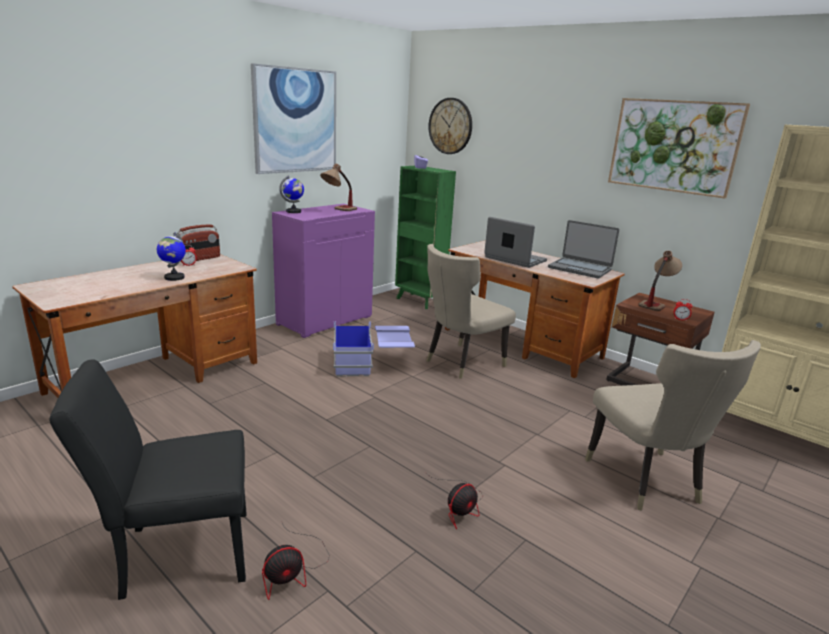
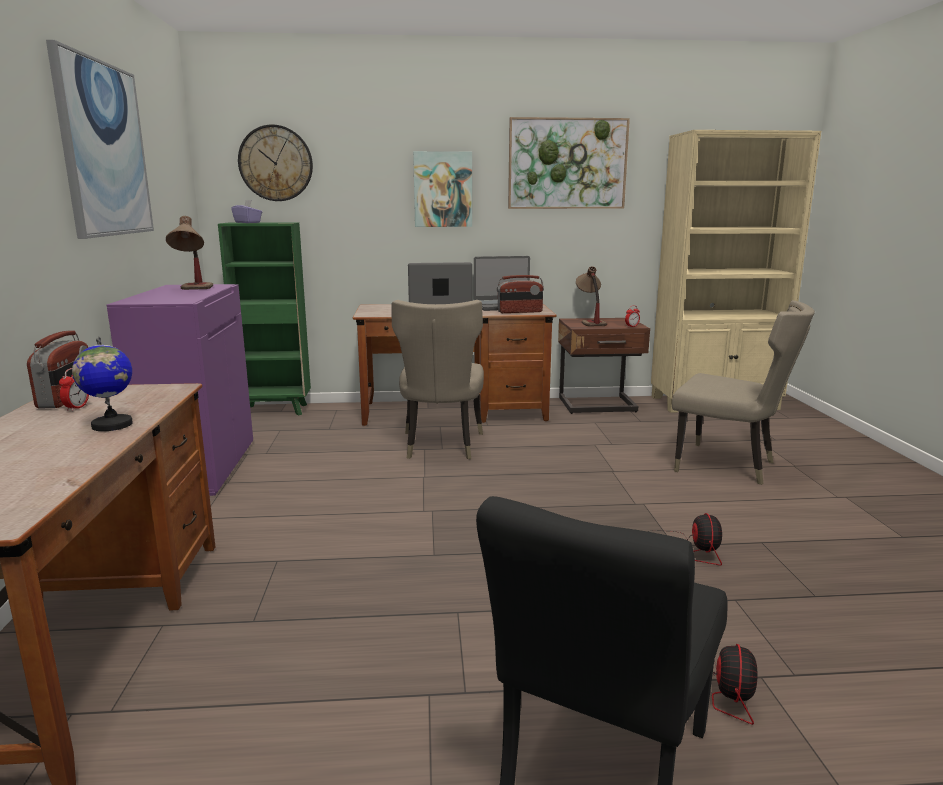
camera: 45 degrees left, 5 degrees down
globe [279,176,304,213] -> none
blue storage box [333,321,415,376] -> none
none -> picture [413,151,472,227]
none -> radio [497,275,544,313]

